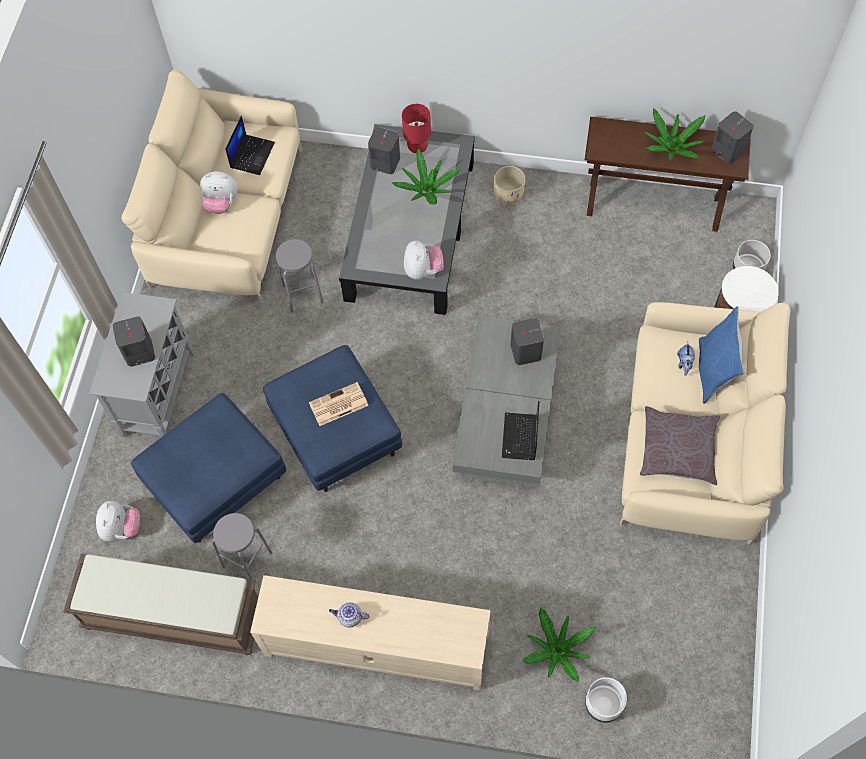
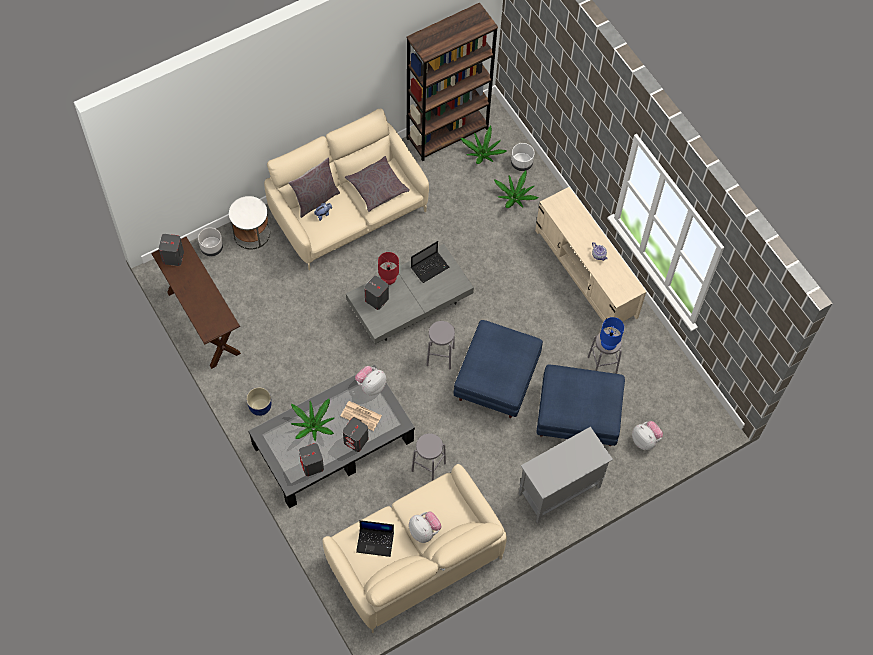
camera: 135 degrees left, 0 degrees up
brown bench [63,553,259,655] -> none
plush toy [96,500,140,542] -> plush toy turned 90 degrees clockwise [632,421,663,450]
grey speaker [113,316,155,367] -> grey speaker moved to [343,418,368,452]
laptop [225,116,275,175] -> laptop turned 150 degrees counterclockwise [356,520,394,557]
newspaper [309,382,369,426] -> newspaper moved to [341,401,382,431]
red table lamp [402,104,431,153] -> red table lamp moved to [378,252,399,285]
beige planter [494,166,526,204] -> blue planter [246,387,271,416]
potted plant [645,108,706,161] -> potted plant moved to [461,126,507,164]
blue pillow [699,306,744,404] -> grey pillow [289,158,340,218]
none -> brown bookcase [407,3,498,161]
none -> grey stool [426,321,455,369]
none -> blue table lamp [600,317,624,350]

